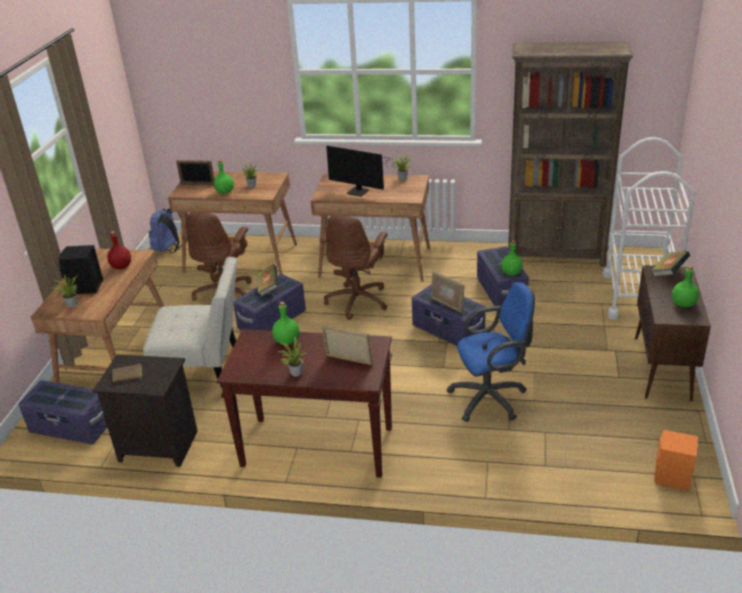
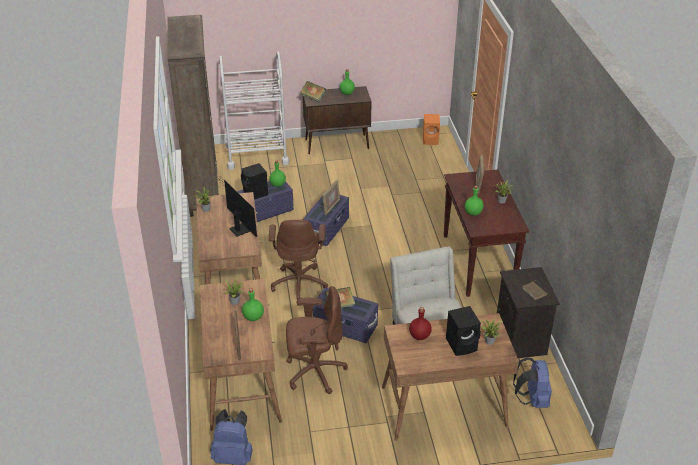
camera: 110 degrees left, 5 degrees up
purple storage box [18,380,107,445] -> blue backpack [513,358,552,408]
brown office chair [320,216,388,320] -> brown office chair turned 90 degrees clockwise [269,220,328,300]
monitor [326,146,398,197] -> monitor turned 45 degrees counterclockwise [220,178,257,237]
blue office chair [447,282,535,422] -> none
none -> black speaker [241,163,268,200]

